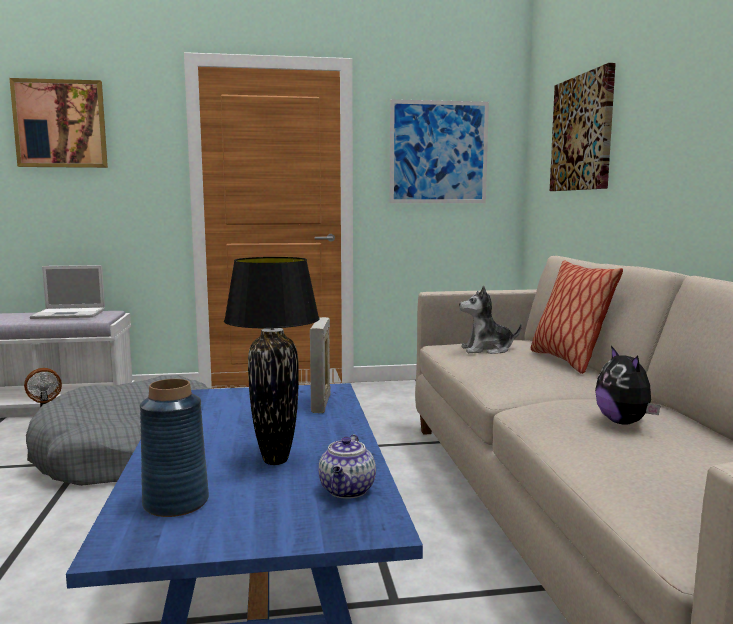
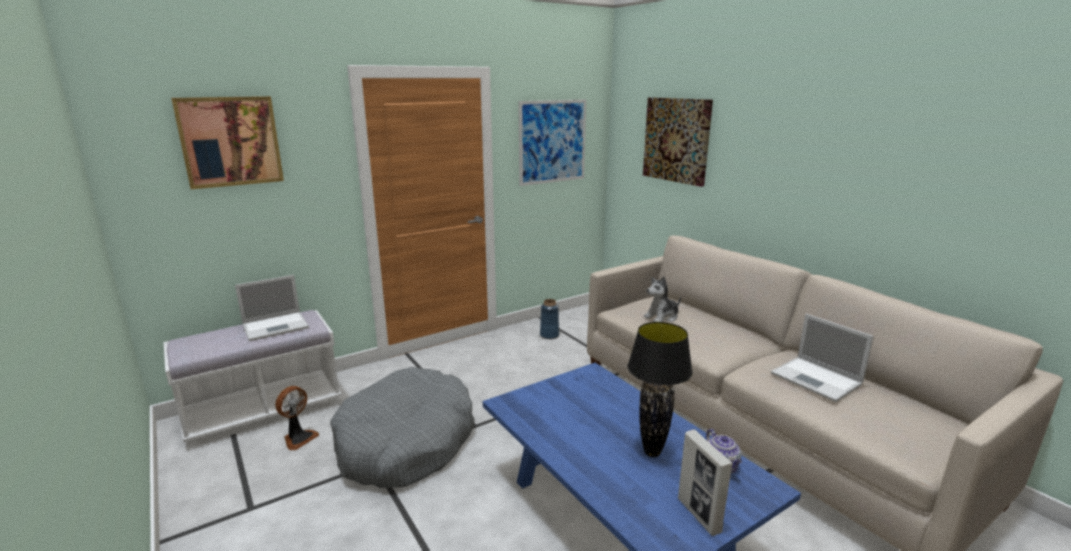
camera: 25 degrees left, 10 degrees up
blue vase [140,379,209,517] -> blue vase moved to [540,299,559,339]
picture frame [310,317,331,413] -> picture frame moved to [678,430,733,536]
pillow [531,260,623,374] -> none
plush toy [595,346,660,425] -> laptop [771,314,874,402]

